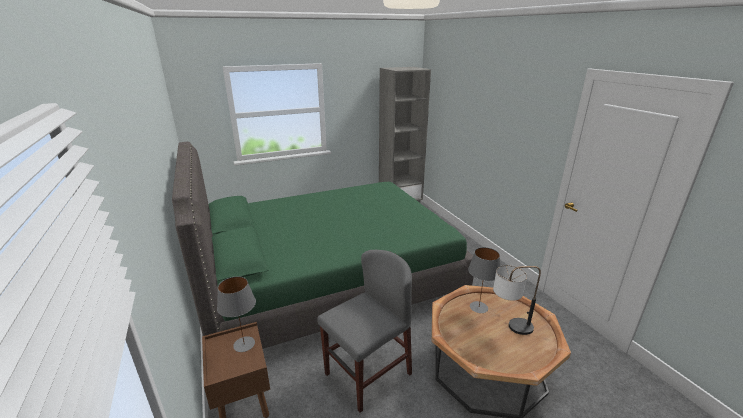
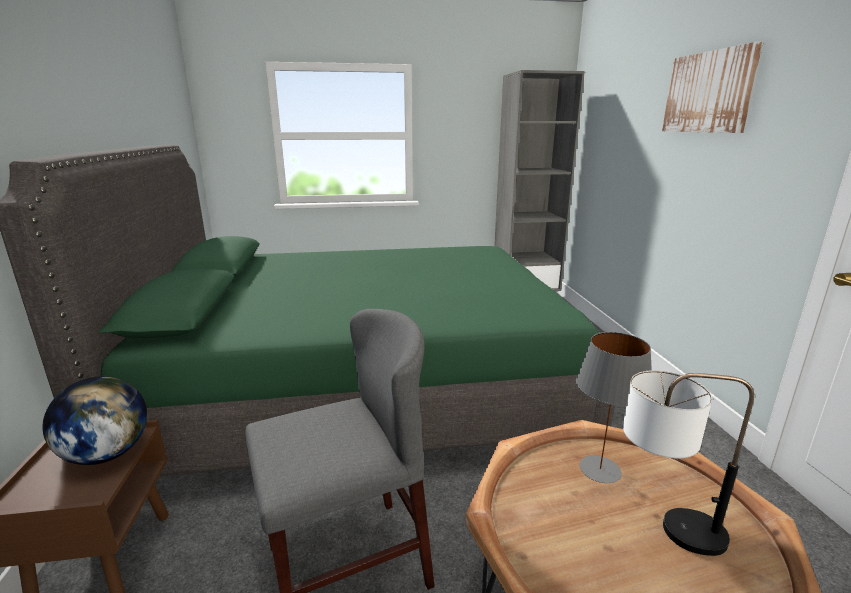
camera: 15 degrees right, 5 degrees down
grey table lamp [217,276,256,352] -> globe [43,376,147,465]
none -> picture [662,42,763,133]

